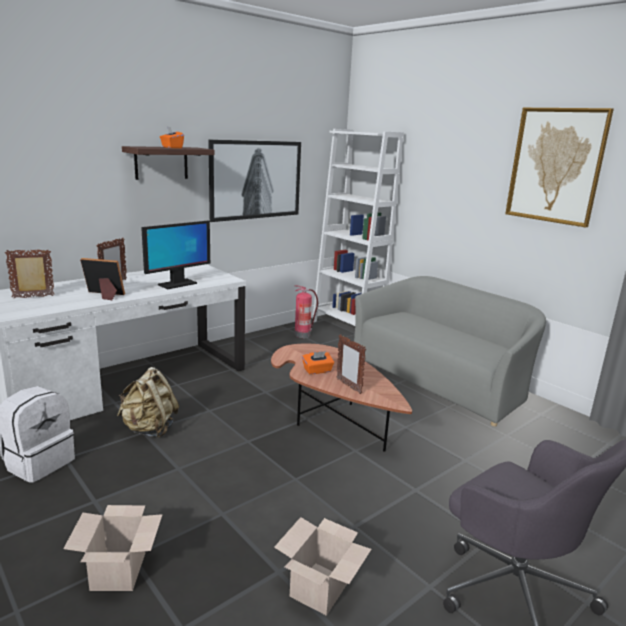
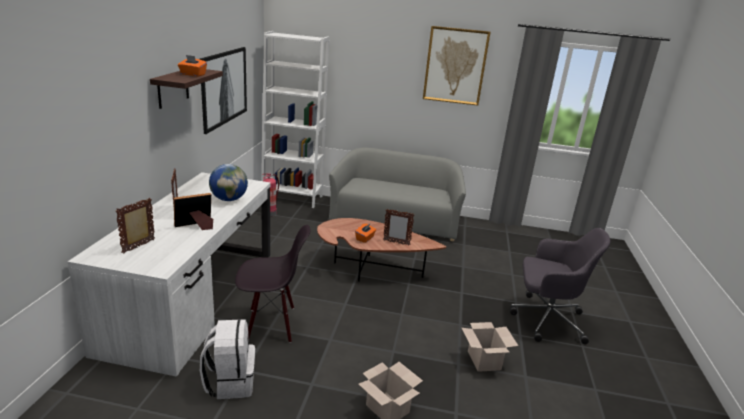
camera: 40 degrees left, 5 degrees up
beige backpack [117,367,179,438] -> black chair [235,225,311,343]
monitor [141,221,210,289] -> globe [209,164,248,201]

